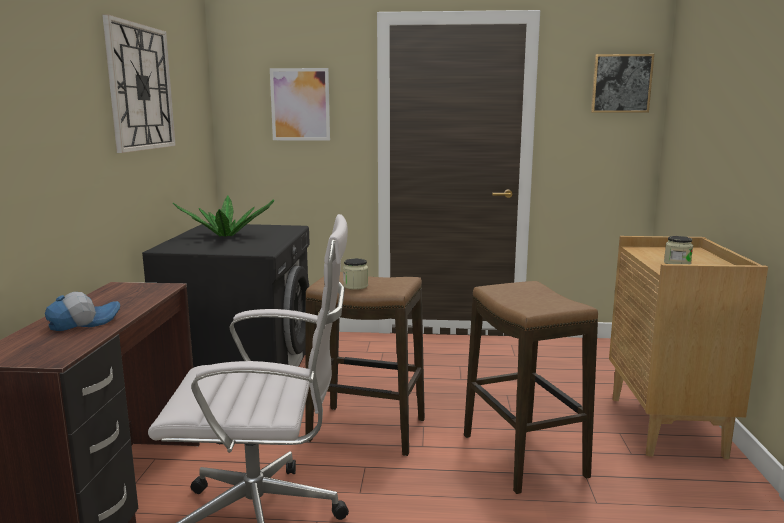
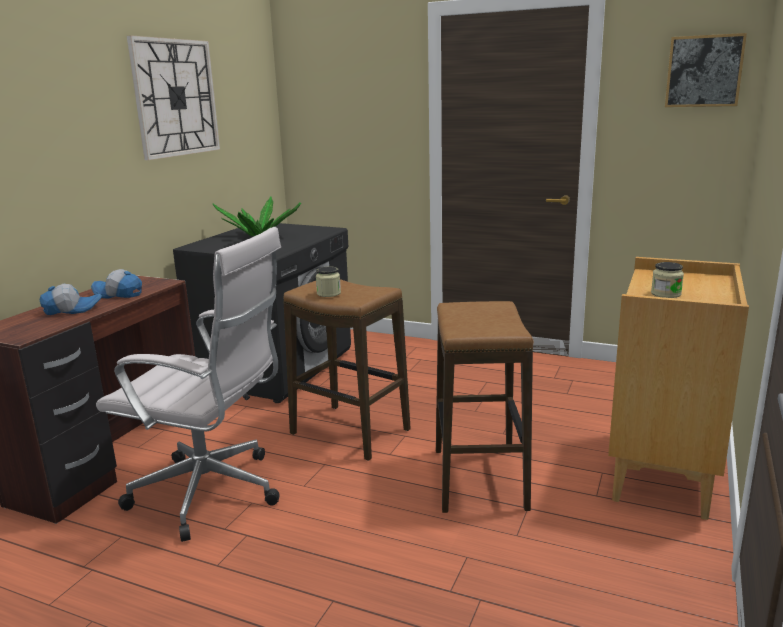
camera: 20 degrees right, 5 degrees up
picture [270,68,330,141] -> none
none -> cap [91,269,142,299]

